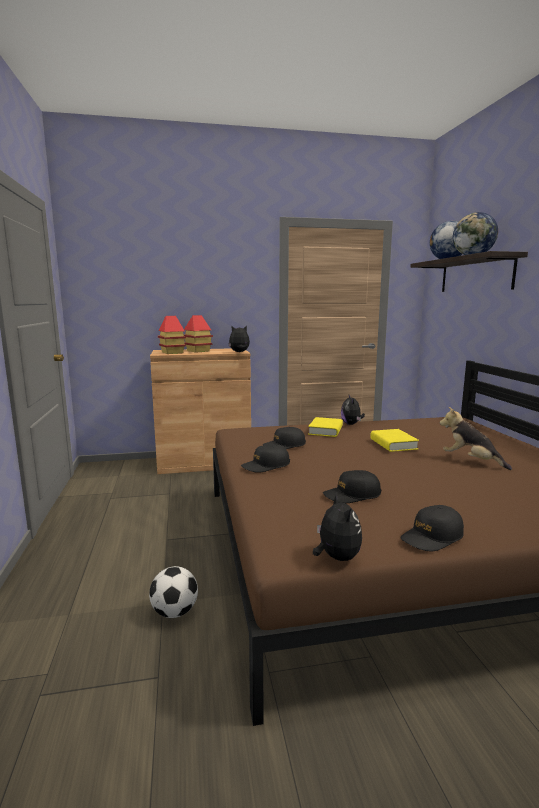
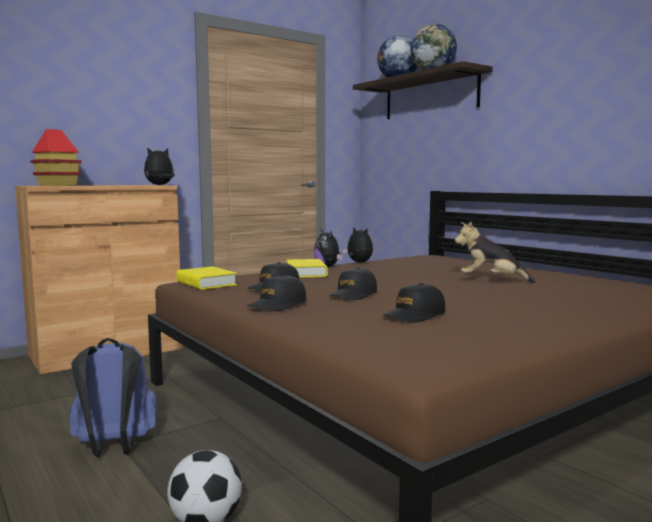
camera: 25 degrees left, 5 degrees down
toy house [184,315,213,353] -> none
plush toy [313,493,362,561] -> plush toy moved to [343,227,373,263]
yellow book [370,429,419,452] -> yellow book moved to [176,266,237,290]
black cap [400,505,464,551] -> black cap moved to [330,267,377,300]
none -> blue backpack [69,338,157,457]

